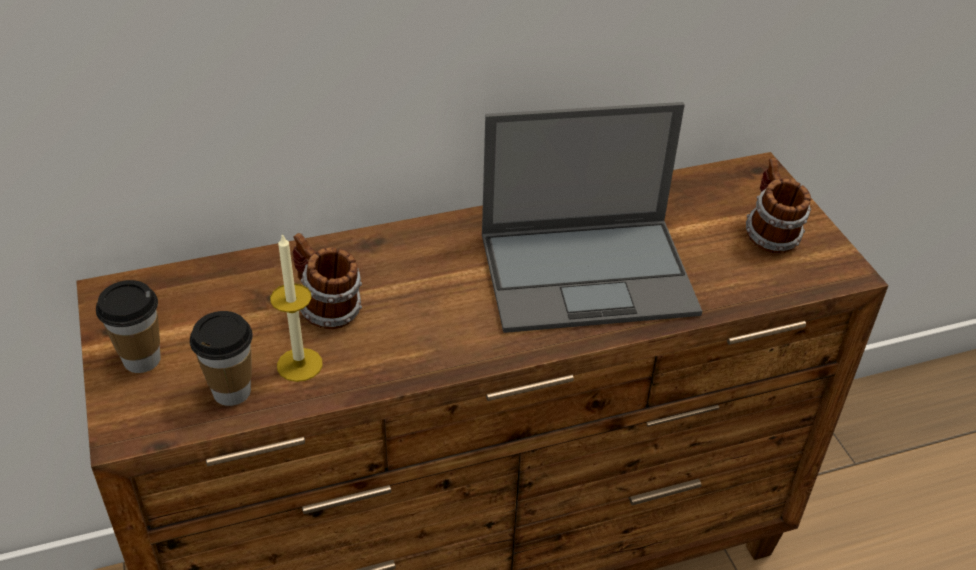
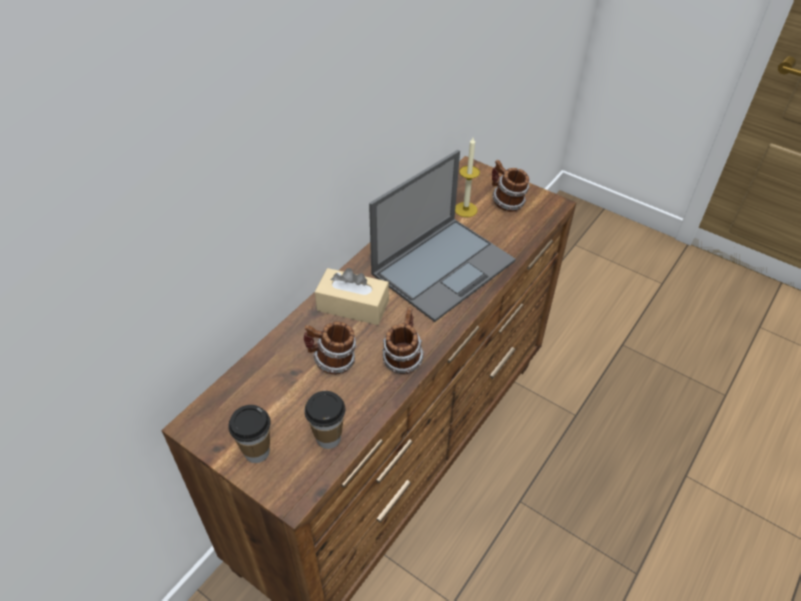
camera: 35 degrees left, 5 degrees up
candle [270,233,323,382] -> candle moved to [455,138,480,217]
none -> beige tissue box [315,268,389,325]
none -> mug [382,307,424,374]

